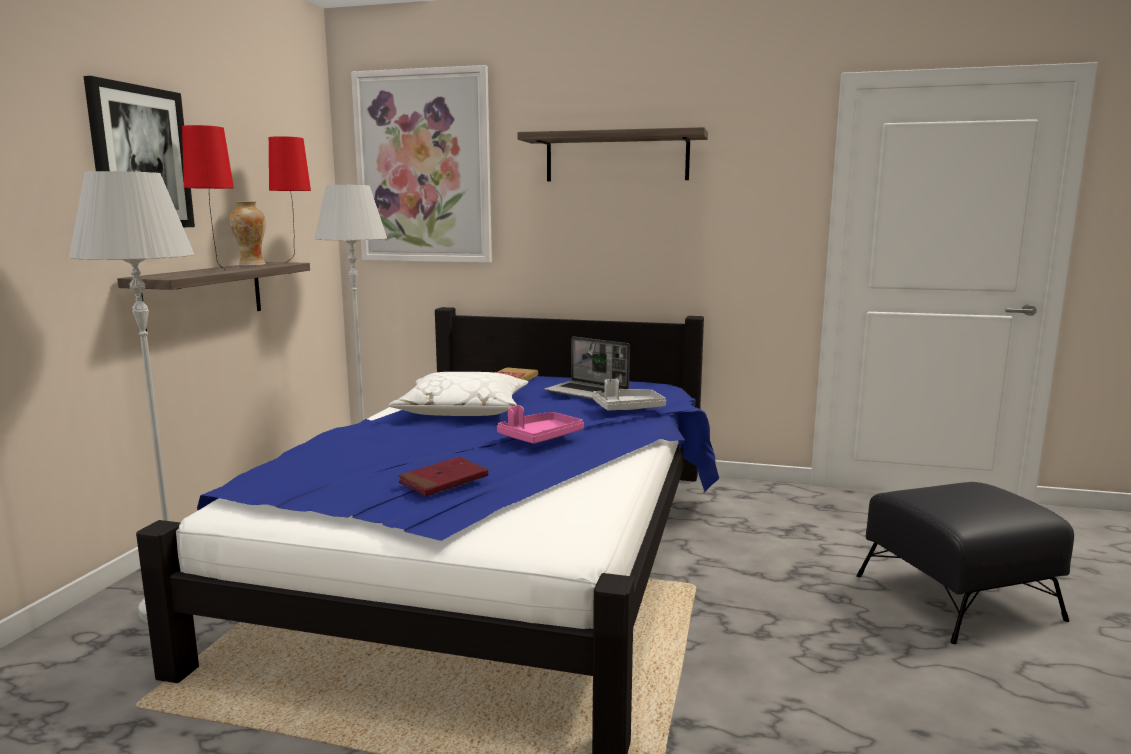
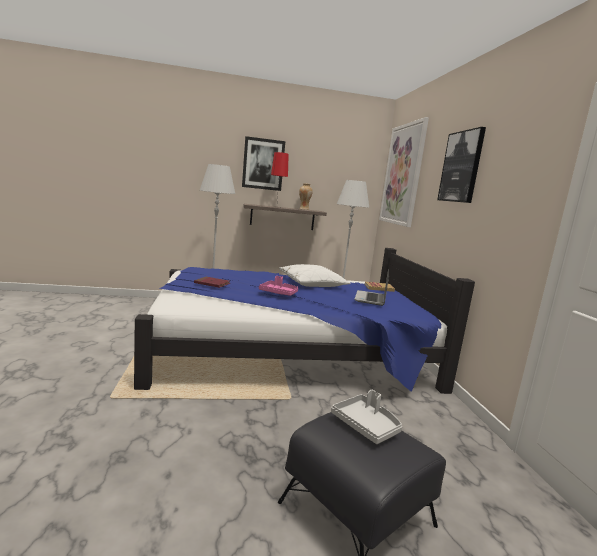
camera: 65 degrees right, 0 degrees up
red table lamp [269,136,311,263] -> none
shelf [517,127,708,181] -> picture [437,127,486,203]
grey tray [592,379,666,411] -> grey tray moved to [331,390,402,444]

